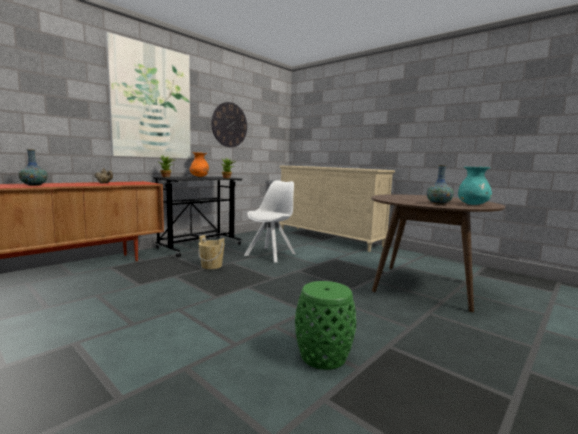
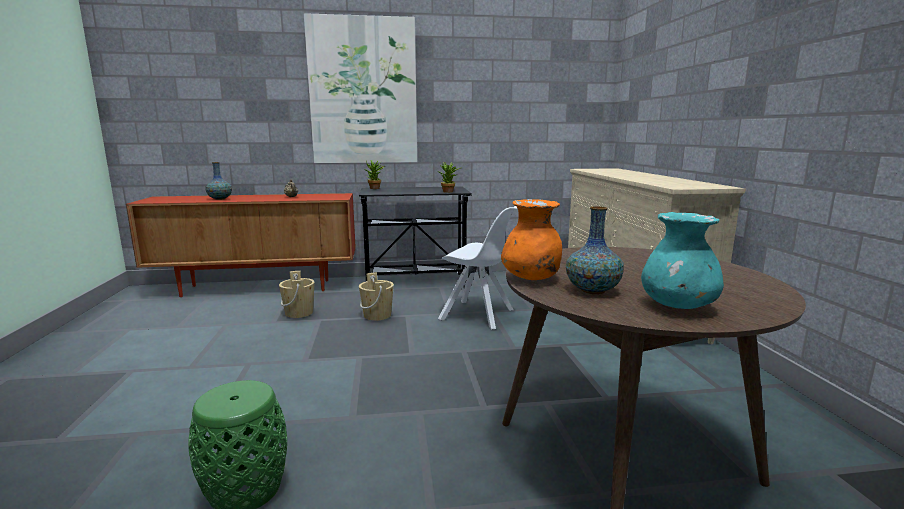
camera: 40 degrees right, 5 degrees up
orange vase [189,152,209,177] -> orange vase moved to [501,199,562,280]
wall clock [211,102,247,147] -> none
white chair [244,180,295,263] -> white chair turned 45 degrees clockwise [438,206,518,330]
none -> beige bucket [279,271,315,318]

